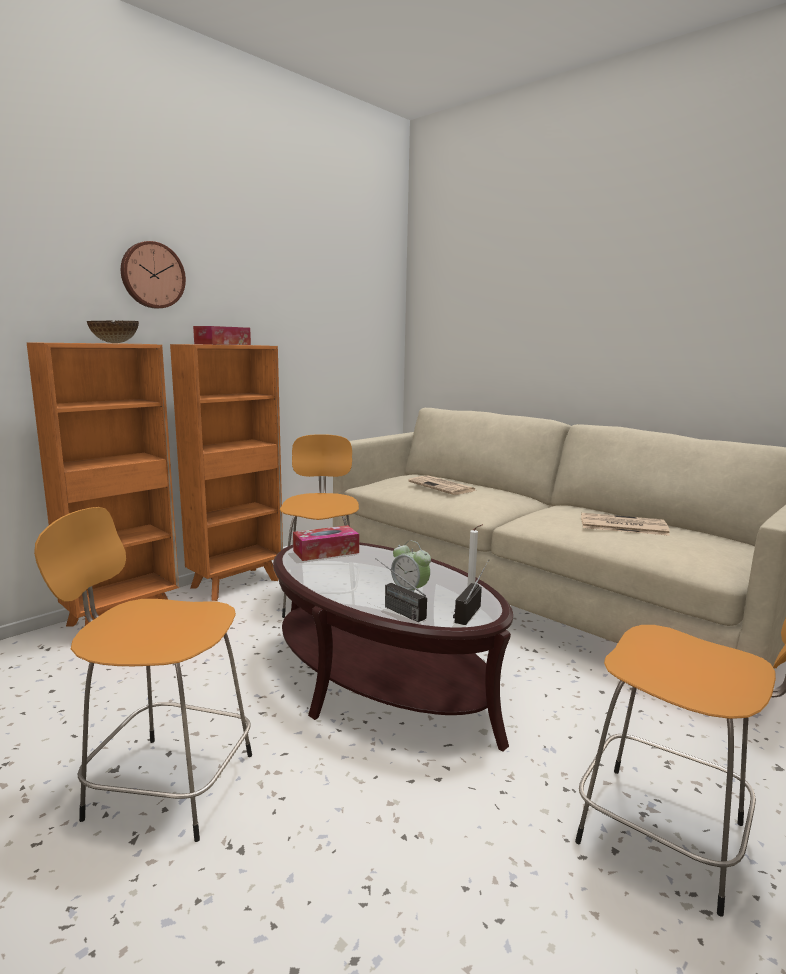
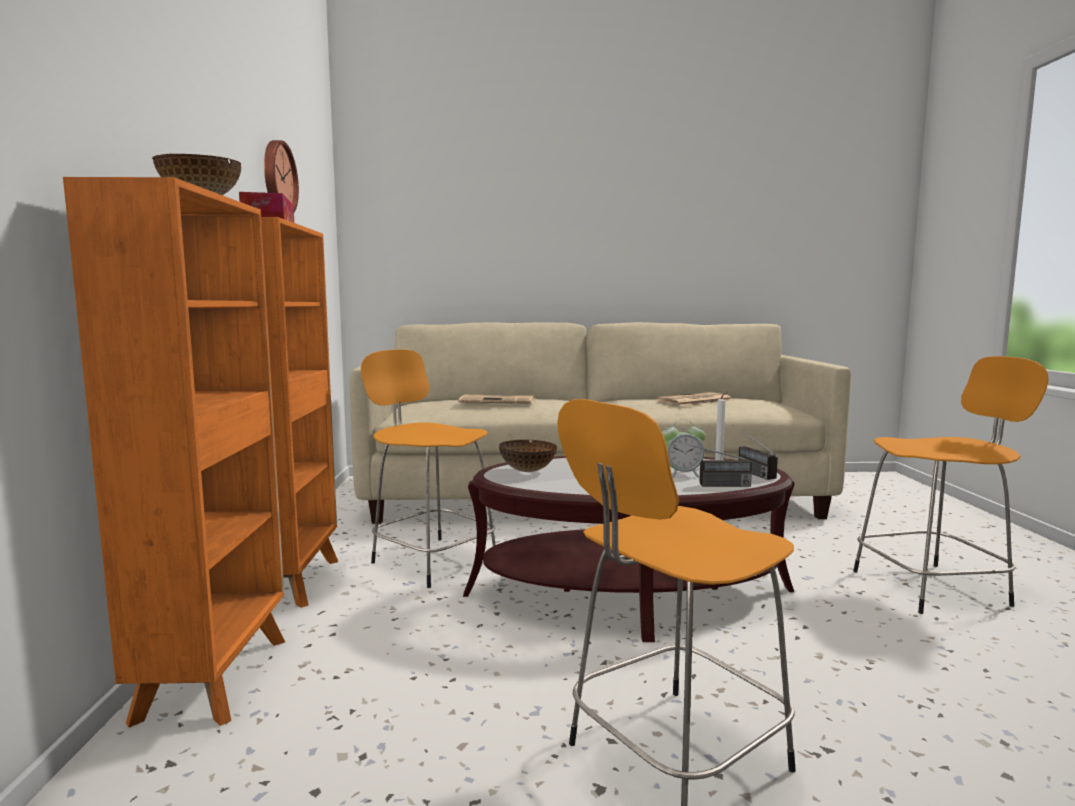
camera: 45 degrees left, 5 degrees down
wall clock [121,241,186,308] -> wall clock moved to [264,140,299,212]
tissue box [293,525,359,561] -> bowl [499,440,557,472]

